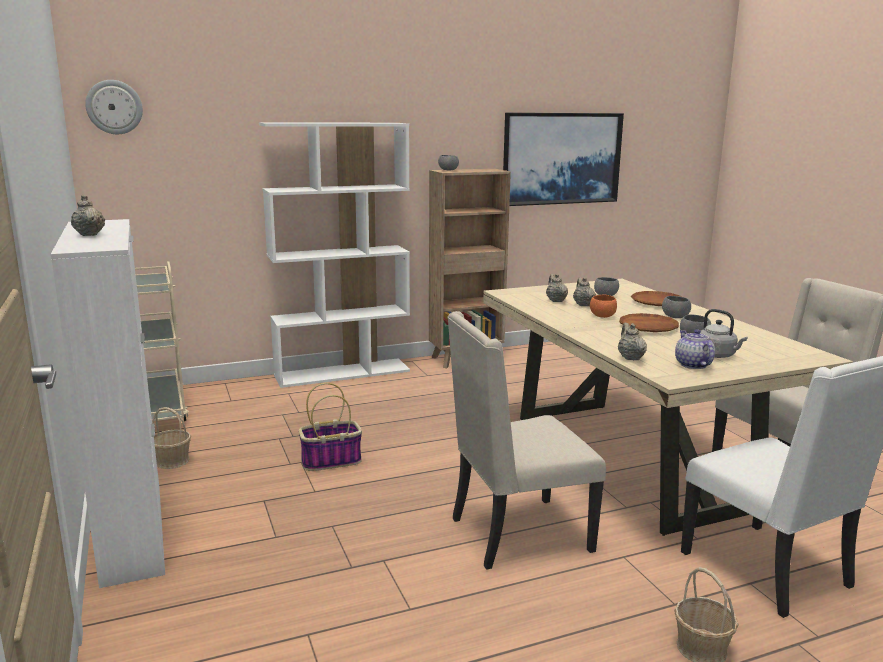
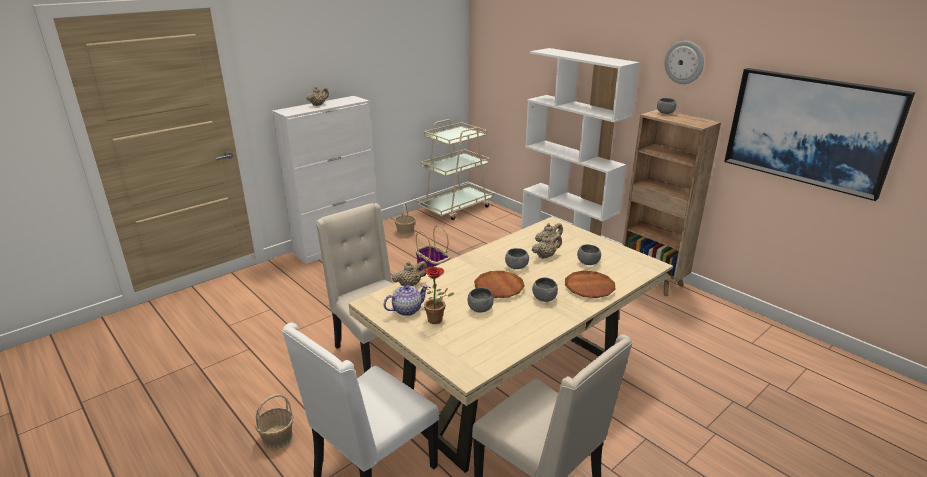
camera: 70 degrees right, 10 degrees up
wall clock [85,80,143,134] -> wall clock moved to [665,41,704,84]
orange bowl [590,295,617,318] -> grey bowl [505,248,529,269]
grey kettle [700,309,748,358] -> potted plant [422,267,454,324]

